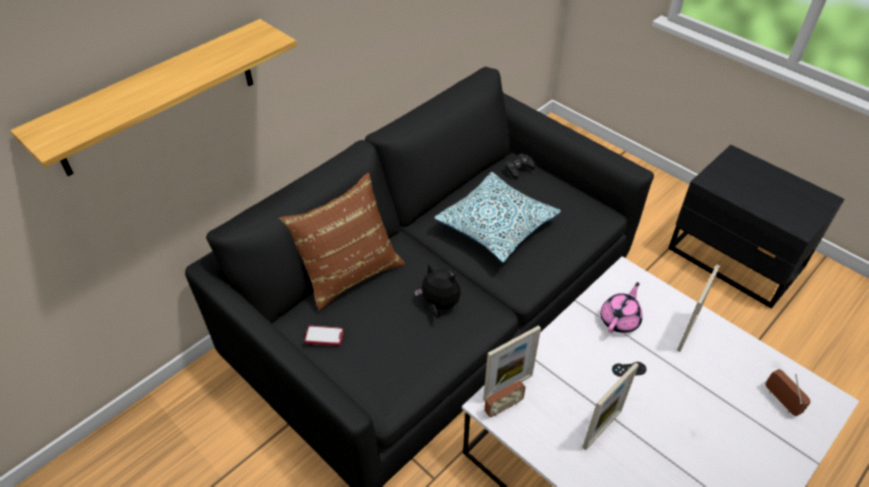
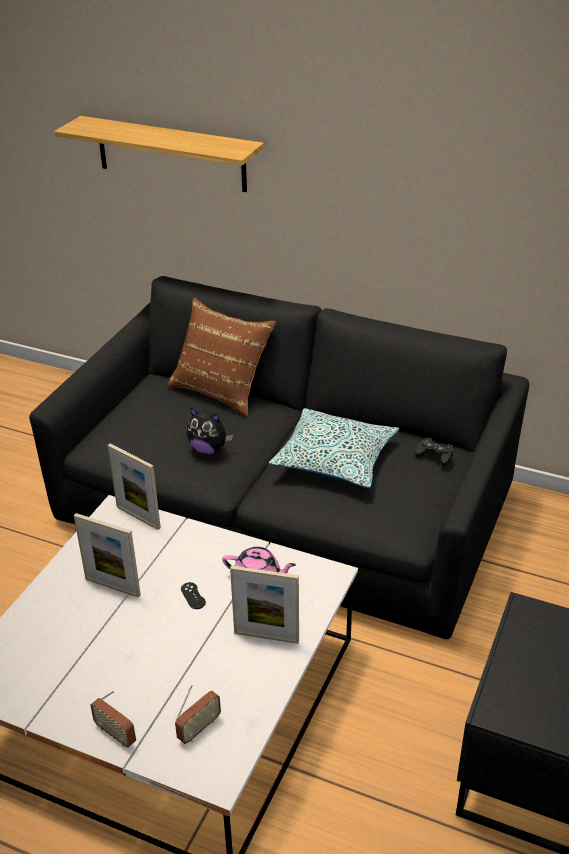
camera: 70 degrees right, 10 degrees down
phone [305,326,344,346] -> none
plush toy [414,263,461,318] -> plush toy turned 105 degrees clockwise [187,407,233,454]
radio [484,375,526,417] -> radio moved to [90,691,136,748]

